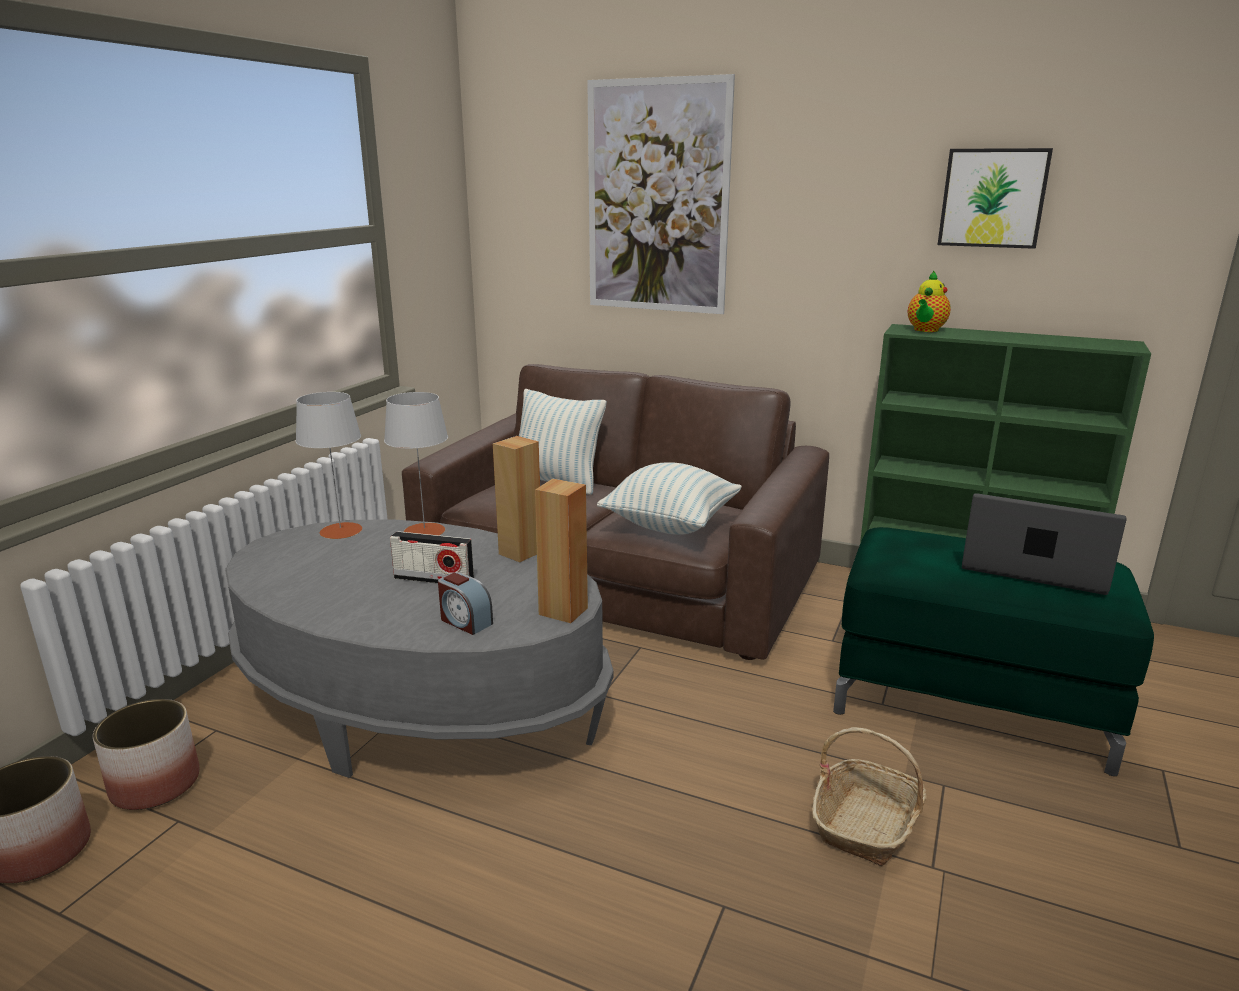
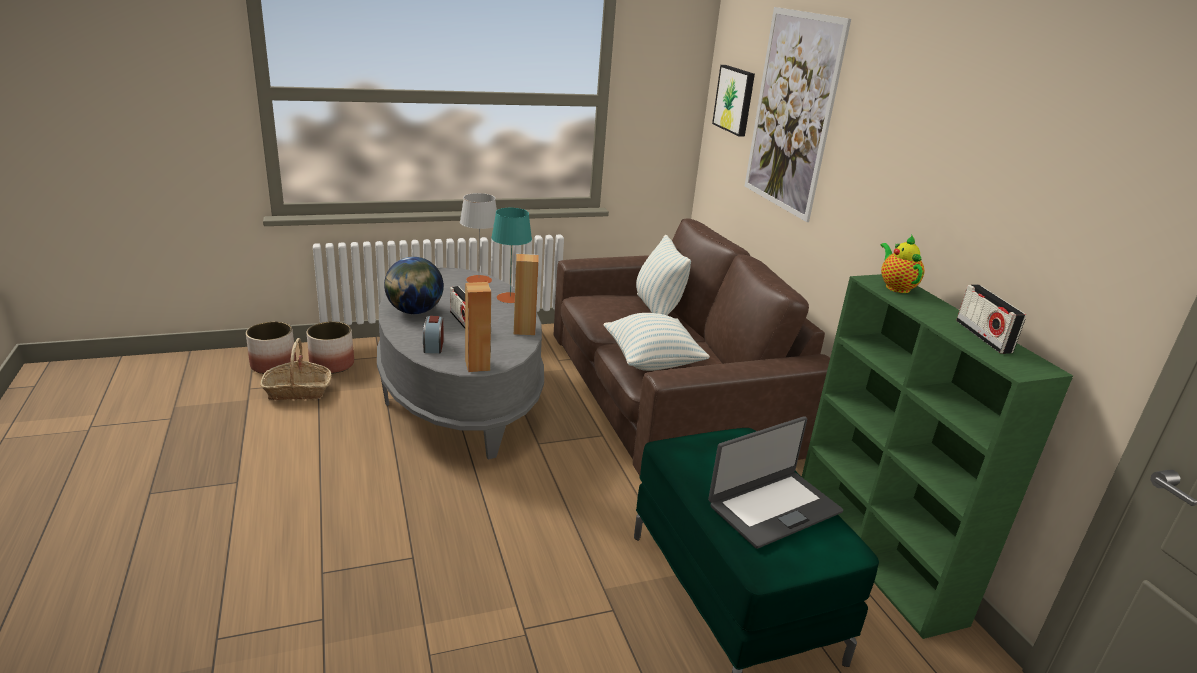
camera: 45 degrees right, 5 degrees up
grey table lamp [384,392,448,535] -> turquoise table lamp [491,208,532,303]
basket [812,727,927,866] -> basket moved to [260,338,332,400]
teapot [908,270,951,332] -> teapot turned 90 degrees clockwise [881,235,924,293]
picture [938,148,1053,249] -> picture moved to [712,65,755,137]
laptop [962,493,1127,595] -> laptop turned 75 degrees clockwise [708,416,843,549]
none -> globe [384,257,444,314]
none -> radio [956,284,1026,354]

